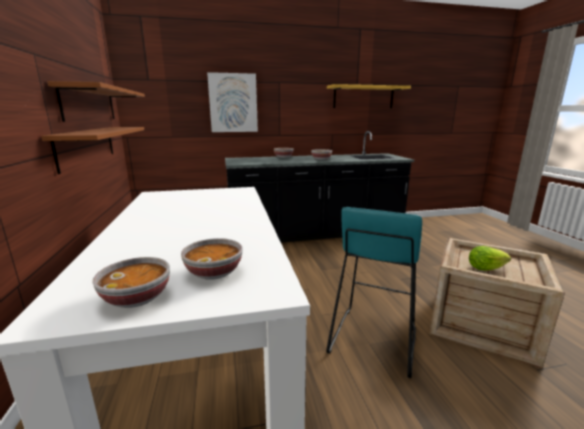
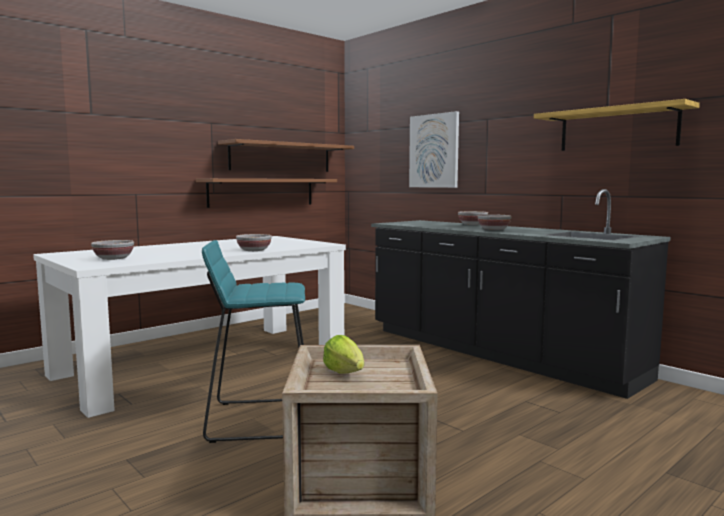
camera: 60 degrees right, 10 degrees down
bowl [92,257,170,308] -> bowl moved to [236,234,272,251]

